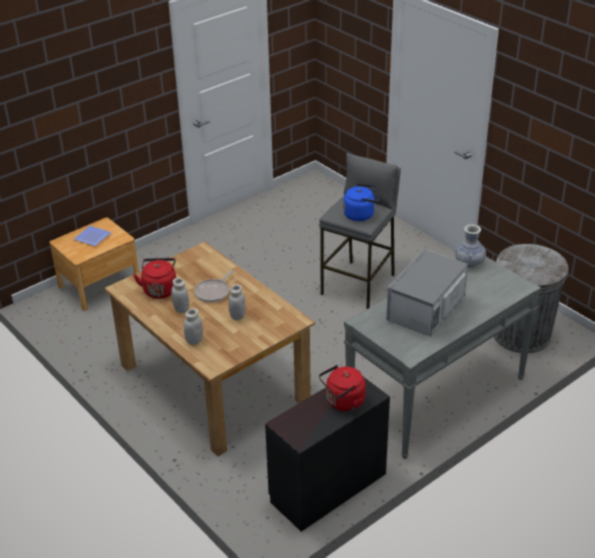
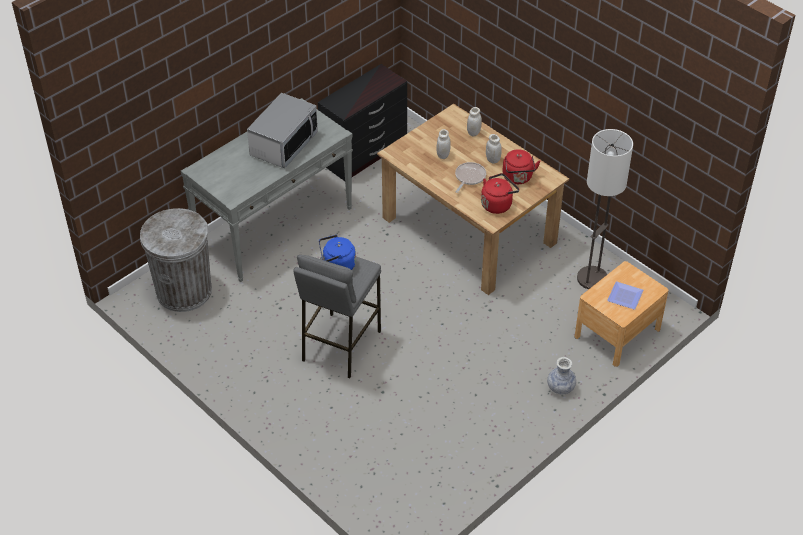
camera: 175 degrees right, 10 degrees up
red kettle [319,365,366,411] -> red kettle moved to [481,173,519,214]
vase [455,225,486,268] -> vase moved to [547,357,576,394]
none -> floor lamp [577,129,633,289]

